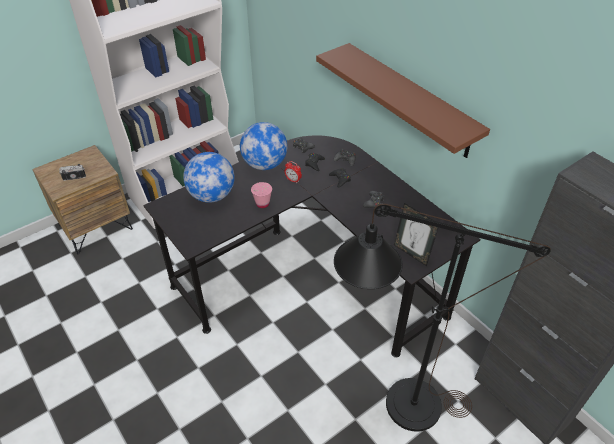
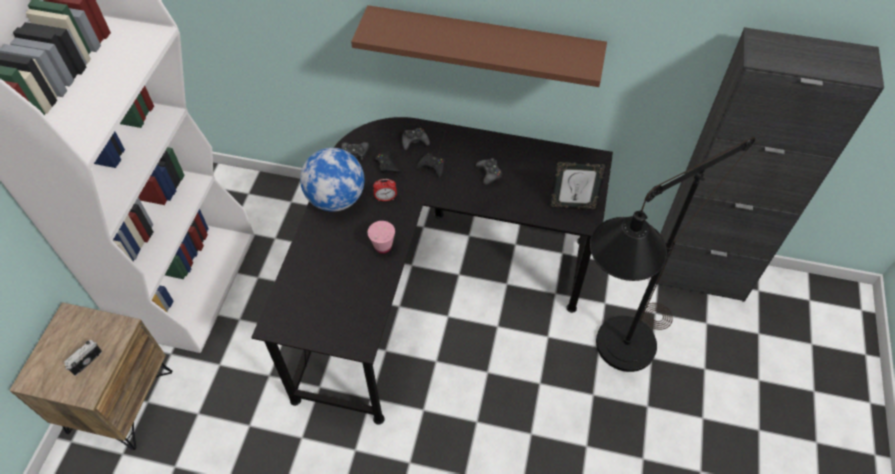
camera: 40 degrees left, 10 degrees up
globe [183,152,235,203] -> none

